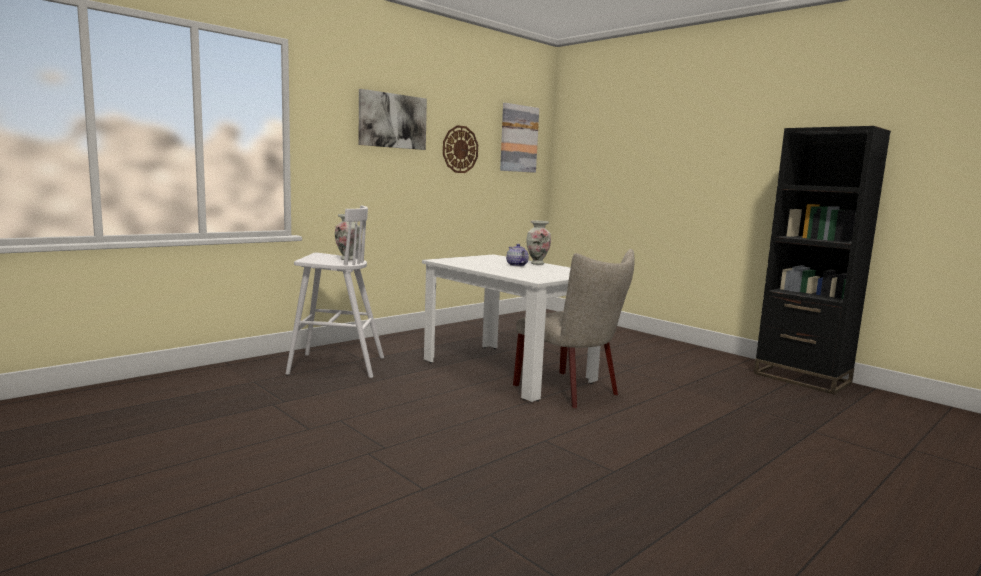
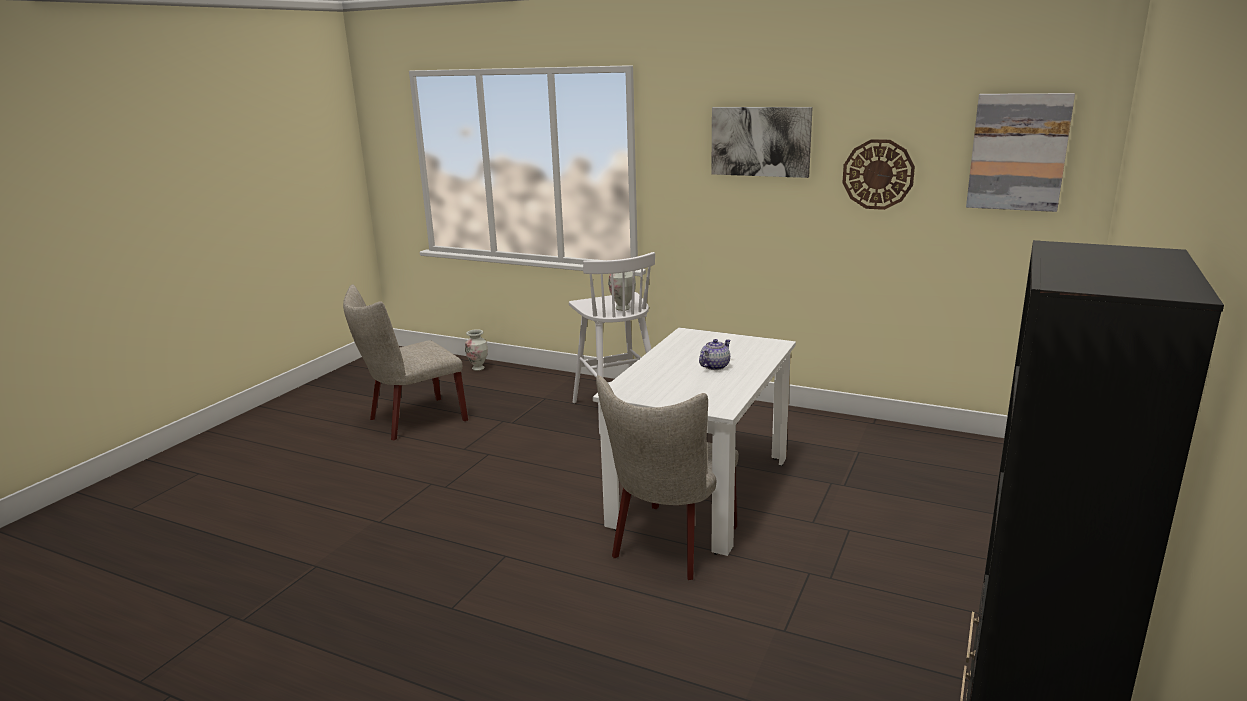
camera: 70 degrees right, 10 degrees up
vase [526,221,551,265] -> vase moved to [465,329,488,371]
none -> beige chair [343,285,468,440]

